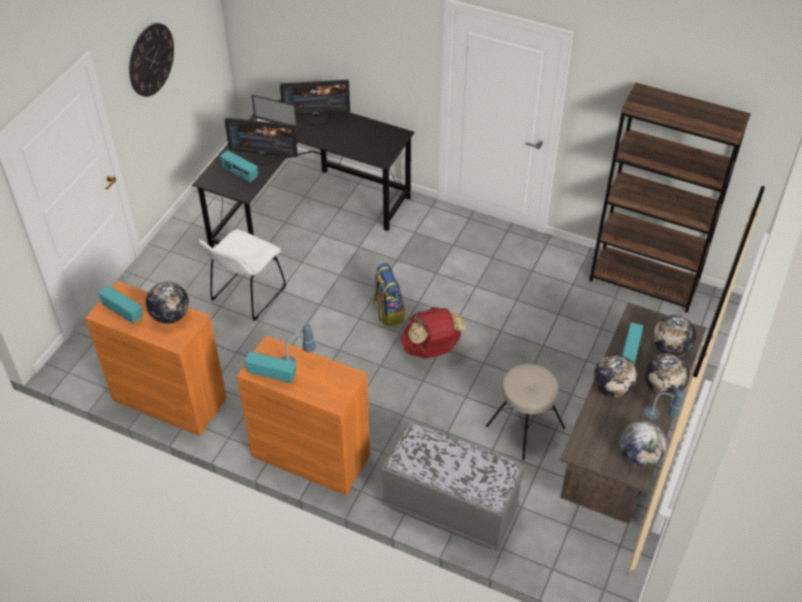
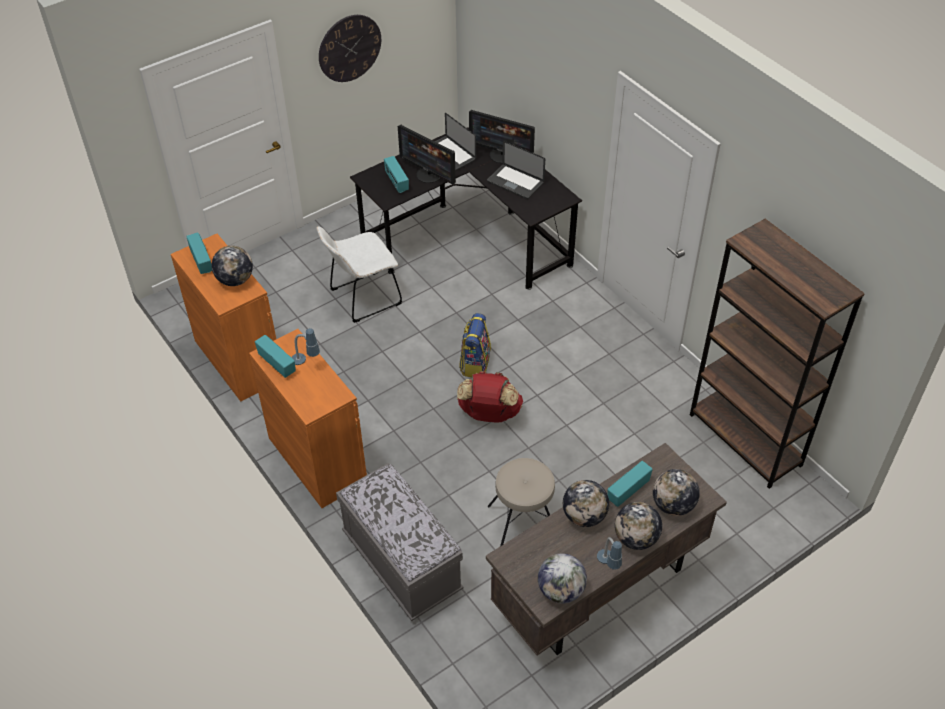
camera: 30 degrees right, 0 degrees up
none -> laptop [487,141,545,199]

